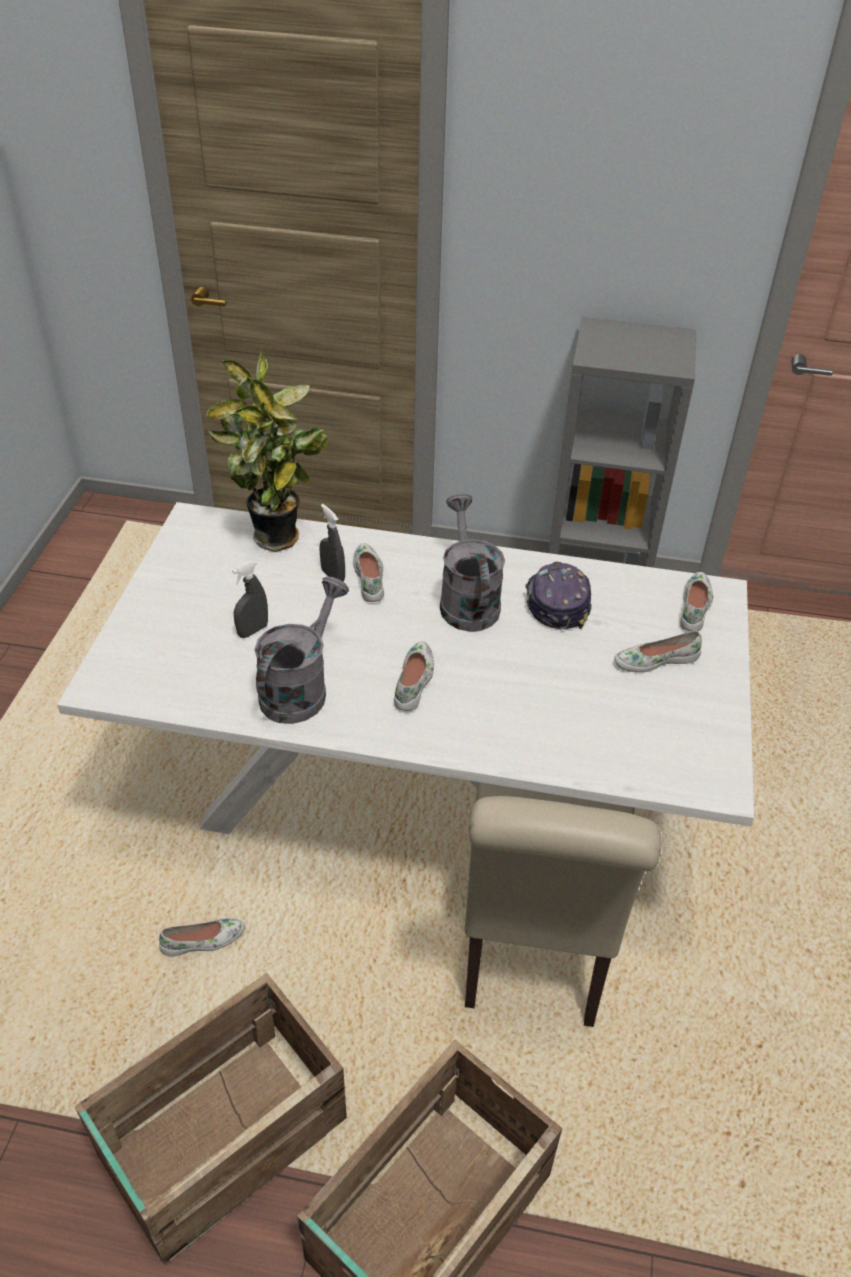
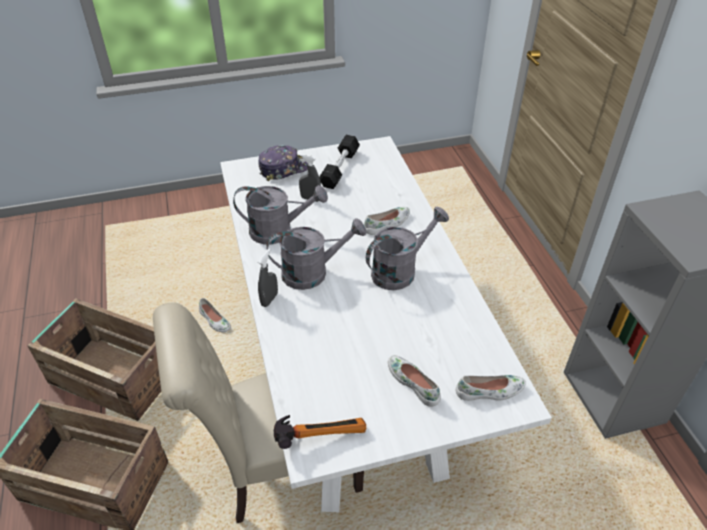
camera: 65 degrees right, 0 degrees up
potted plant [206,351,328,552] -> none
grey spray bottle [319,504,345,582] -> grey spray bottle moved to [258,249,278,307]
white shoe [394,641,434,711] -> grey watering can [266,218,366,290]
cap [525,562,592,630] -> cap moved to [258,145,308,181]
none -> hammer [274,415,366,449]
none -> black dumbbell [319,135,360,189]

